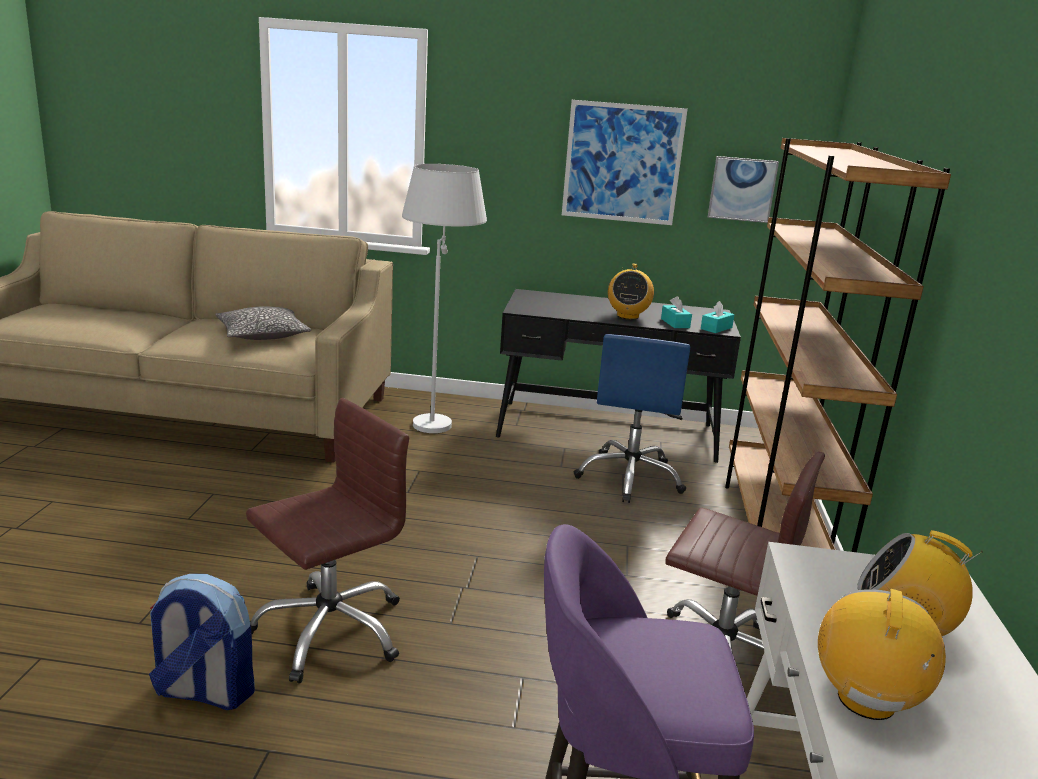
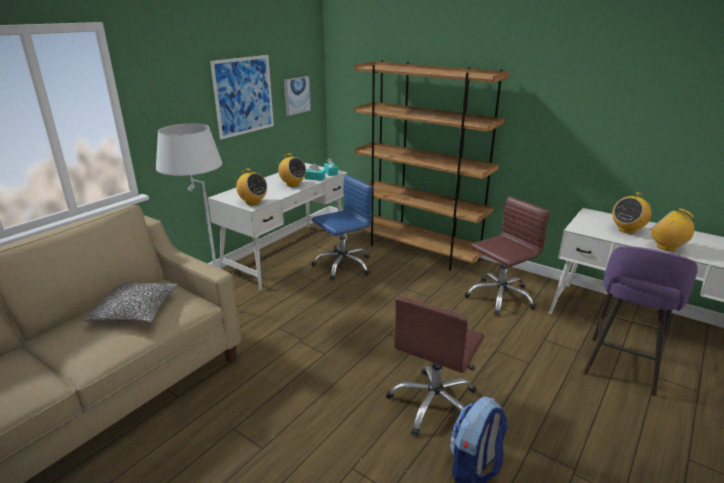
camera: 60 degrees left, 5 degrees up
brown office chair [246,398,409,684] -> brown office chair turned 135 degrees counterclockwise [386,297,484,437]
black desk [496,289,741,463] -> white desk [208,163,347,289]
blue office chair [574,334,690,503] -> blue office chair turned 75 degrees counterclockwise [311,175,373,281]
none -> radio [234,169,267,205]

